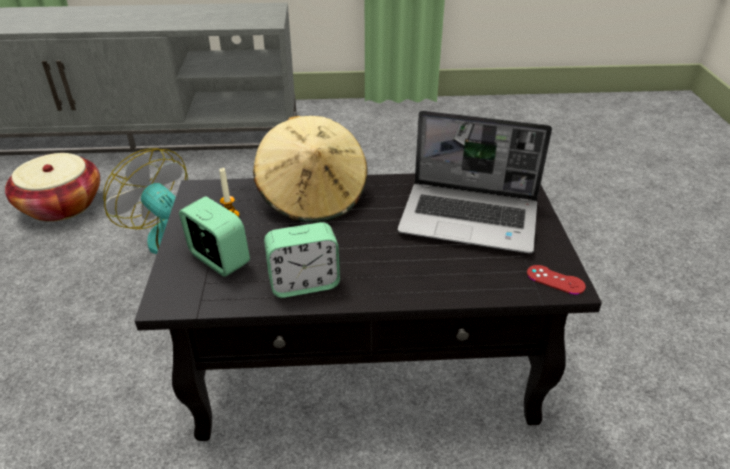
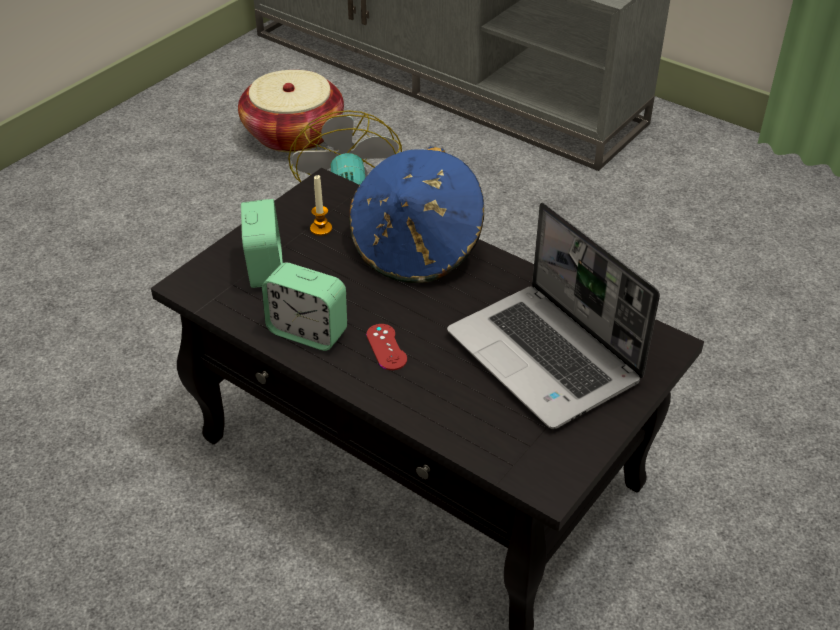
camera: 40 degrees right, 5 degrees up
beige hat [253,116,367,223] -> blue hat [349,146,484,283]
red game controller [527,265,586,295] -> red game controller moved to [366,324,407,370]

